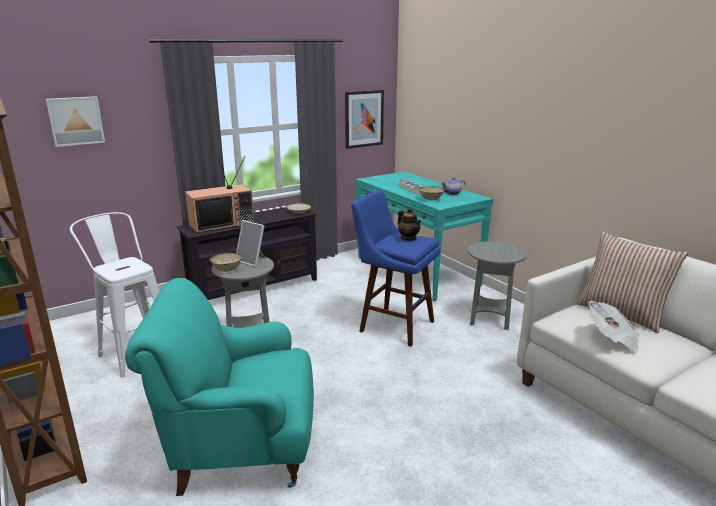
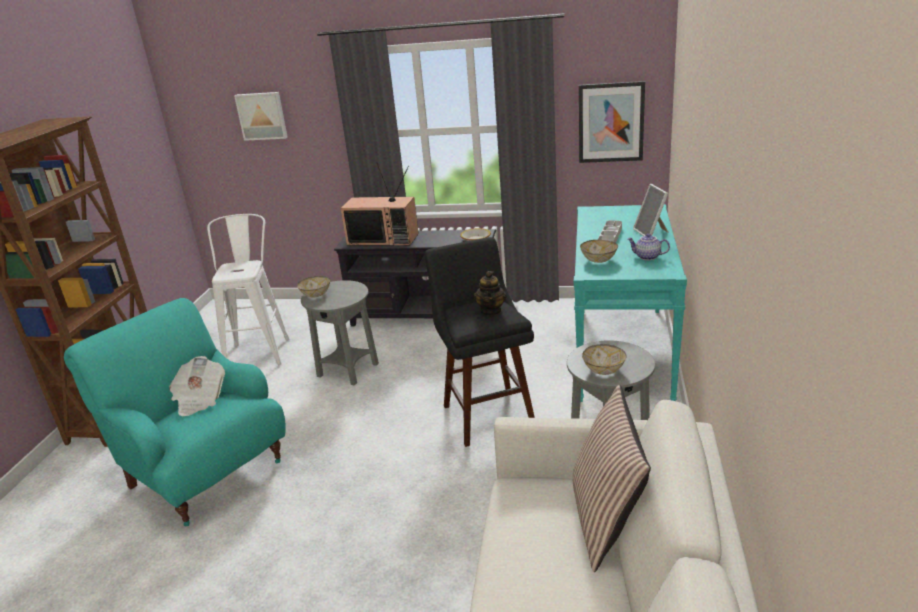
camera: 45 degrees right, 5 degrees up
picture frame [236,220,266,267] -> picture frame moved to [633,184,669,236]
blue stool [351,190,440,347] -> black stool [425,237,535,447]
newspaper [589,301,639,351] -> newspaper moved to [169,356,225,417]
none -> bowl [582,344,627,375]

